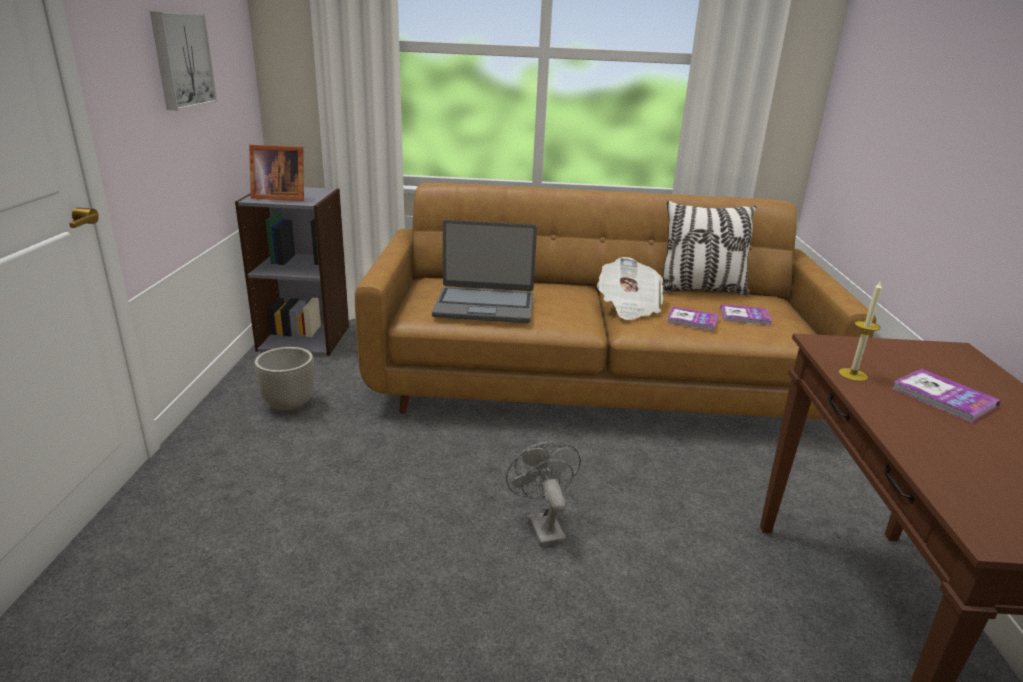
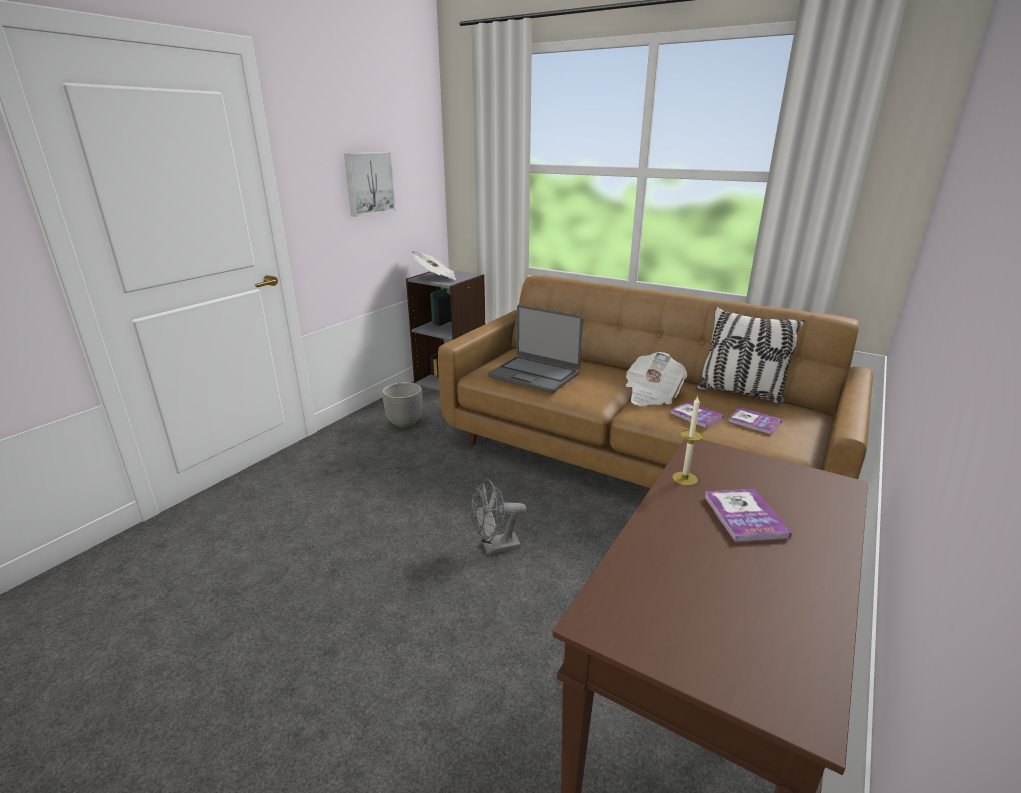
camera: 30 degrees right, 0 degrees up
picture frame [249,145,304,201] -> newspaper [411,251,456,280]
grey fan [506,441,581,547] -> grey fan turned 120 degrees counterclockwise [471,479,526,555]

